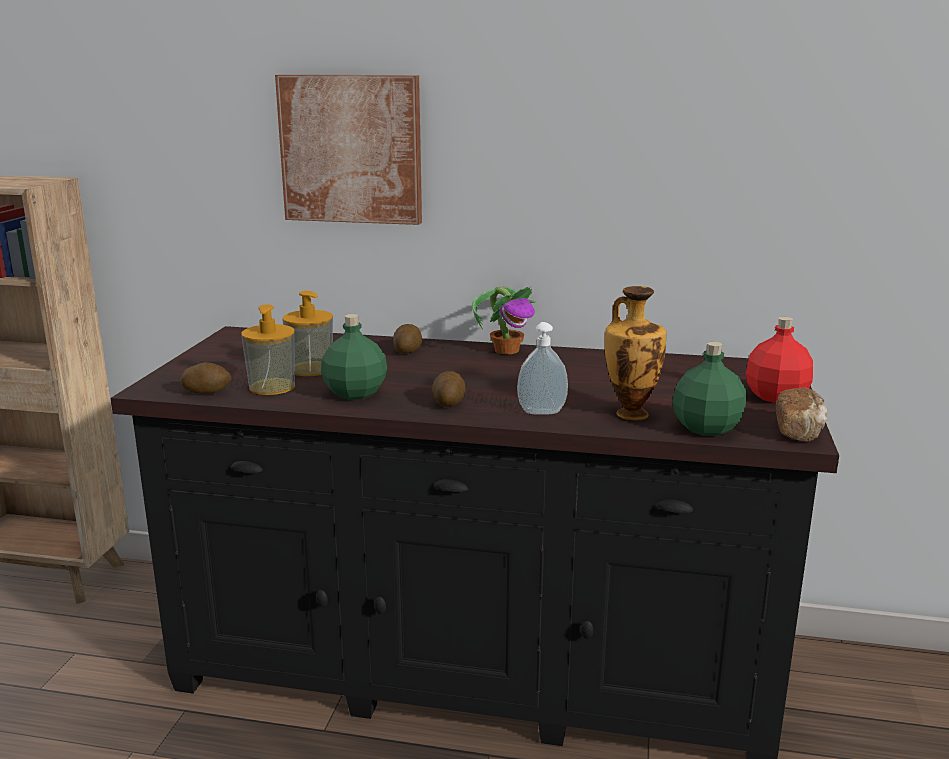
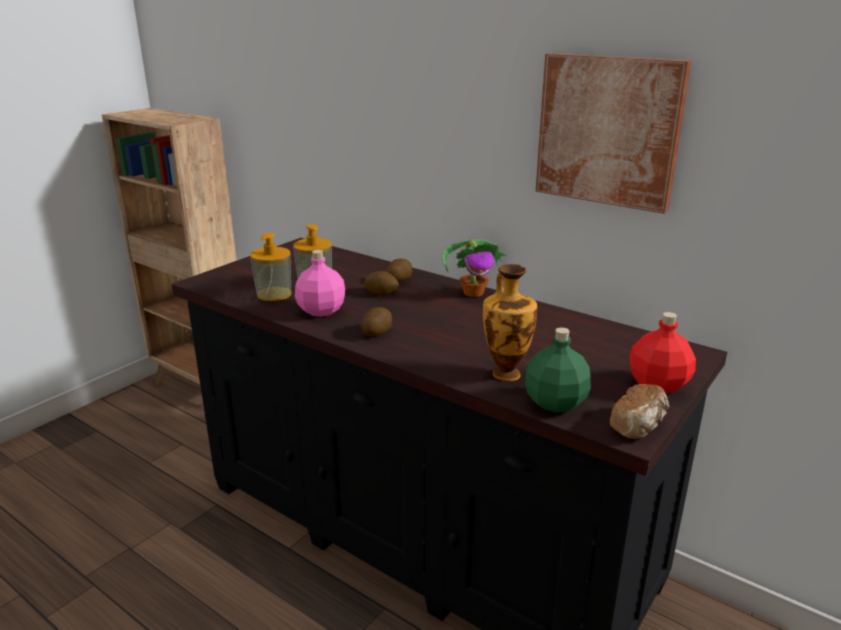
camera: 25 degrees right, 5 degrees up
potato [181,362,231,394] -> potato moved to [364,271,399,295]
picture [275,74,422,225] -> picture moved to [536,53,692,214]
green bottle [321,314,387,400] -> pink bottle [295,250,345,317]
soap dispenser [517,322,568,415] -> none

